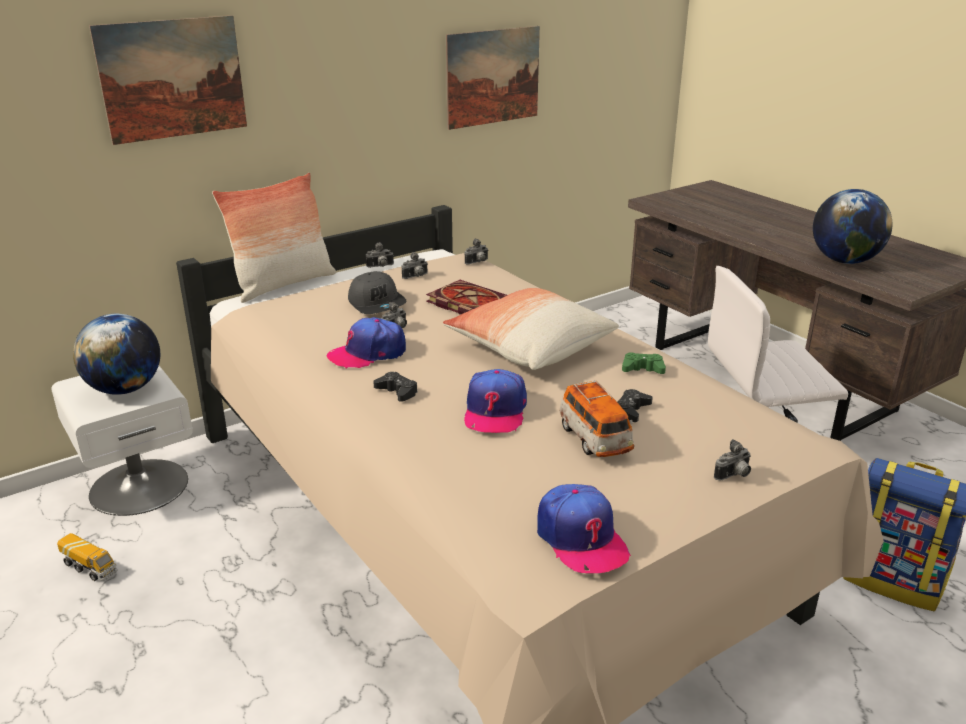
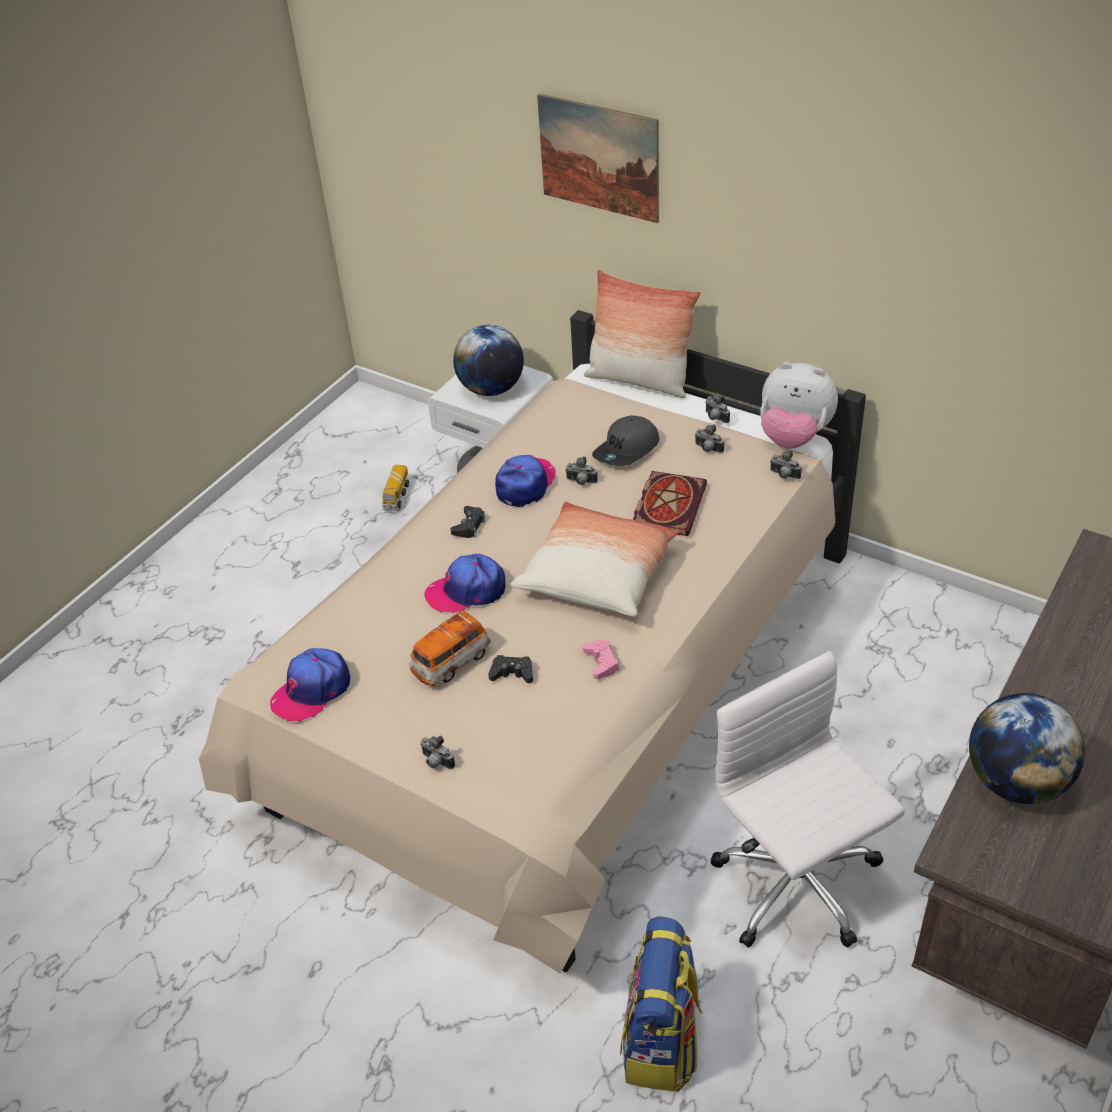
camera: 70 degrees right, 15 degrees up
cap [326,317,406,369] -> cap turned 75 degrees clockwise [495,455,556,507]
picture [446,26,540,130] -> none
green game controller [622,352,666,374] -> pink game controller [582,639,619,679]
none -> plush toy [760,362,838,449]

